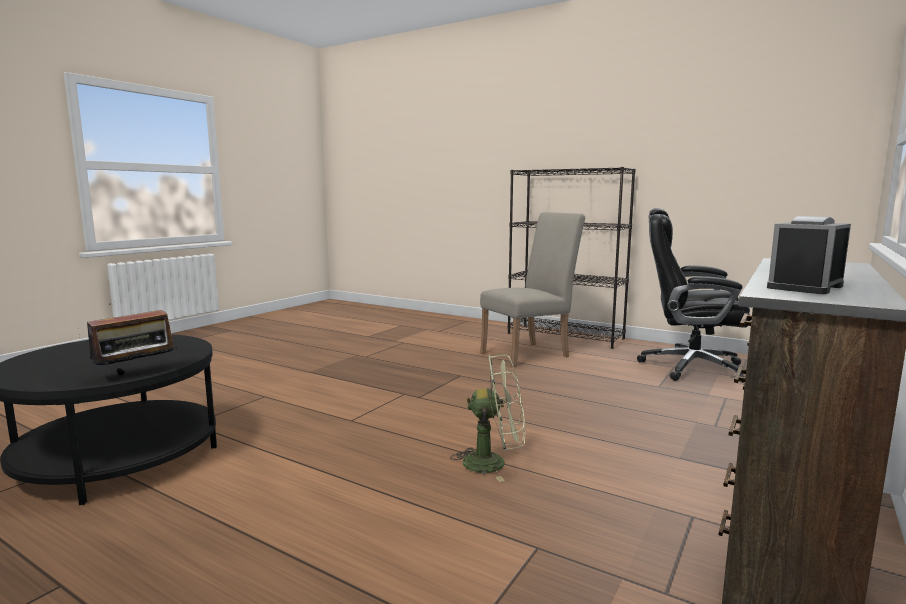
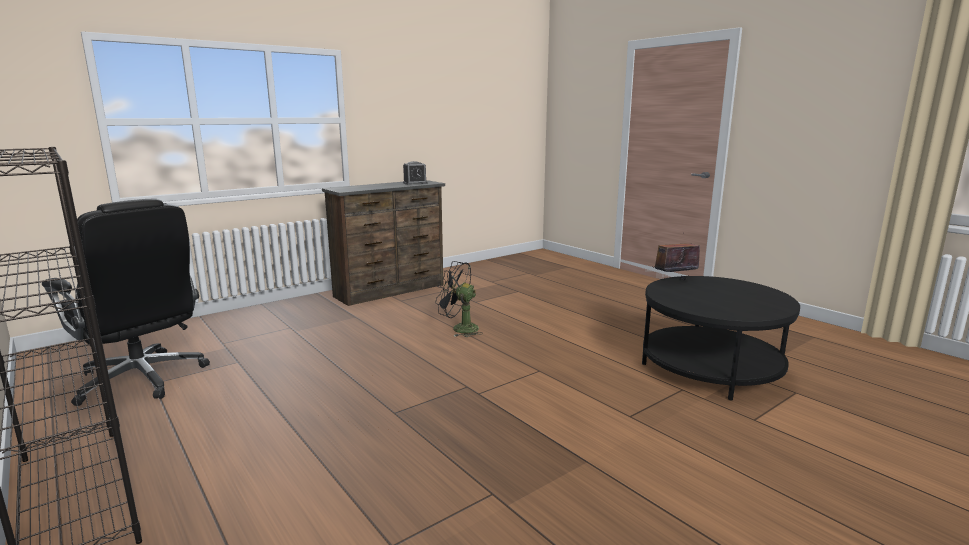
camera: 160 degrees left, 5 degrees up
green fan [450,354,525,482] -> black fan [436,261,483,337]
beige chair [480,212,585,367] -> none

